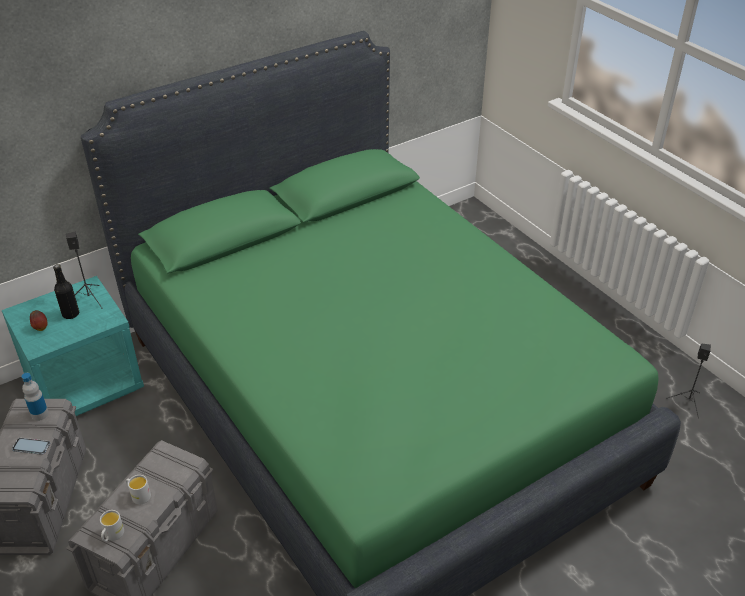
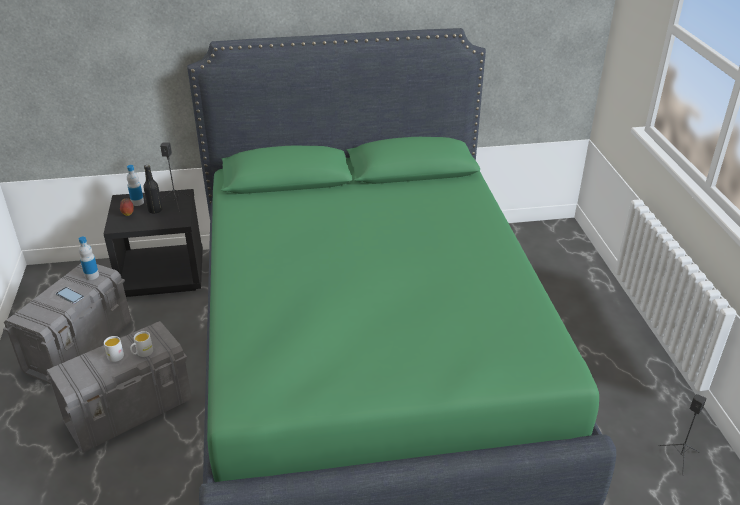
camera: 25 degrees right, 5 degrees down
turquoise nightstand [2,276,144,416] -> black nightstand [104,189,203,297]
white mug [100,510,124,542] -> white mug moved to [130,331,153,357]
none -> bottle [127,165,144,206]

